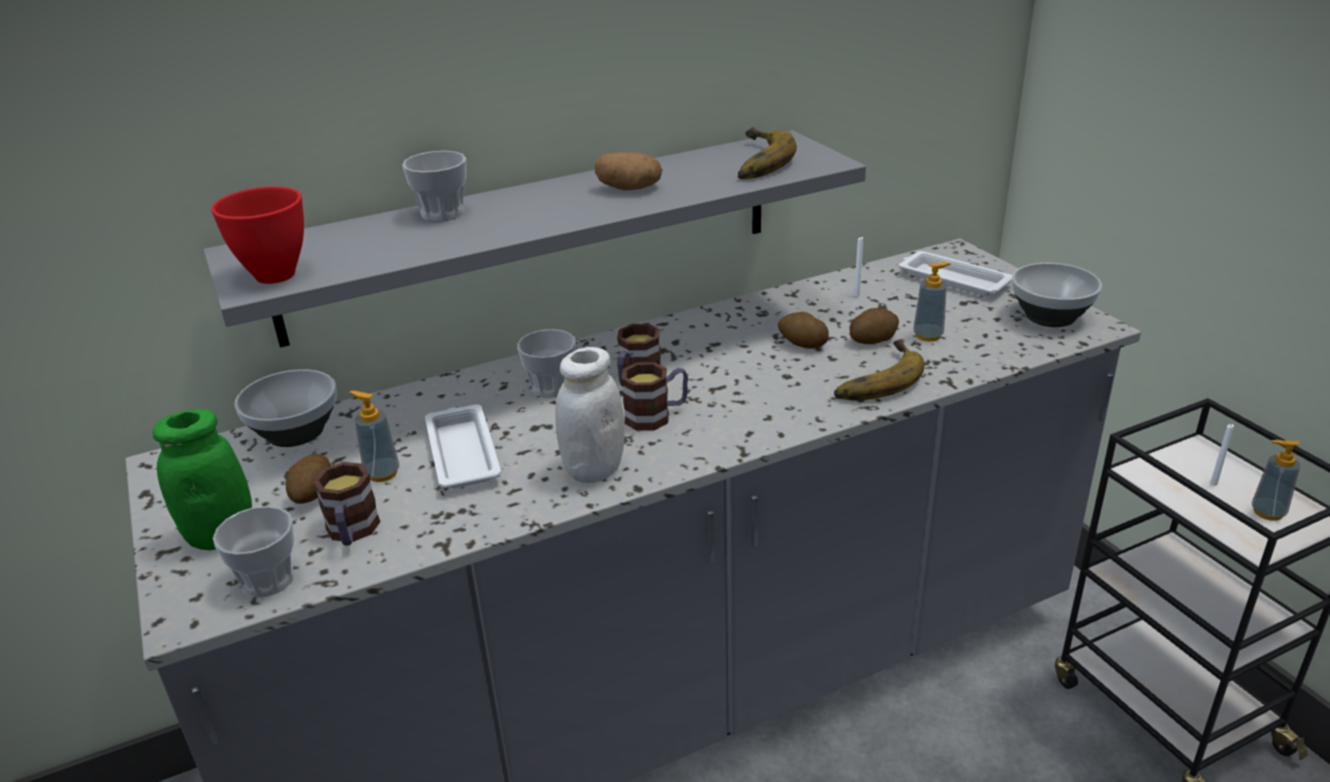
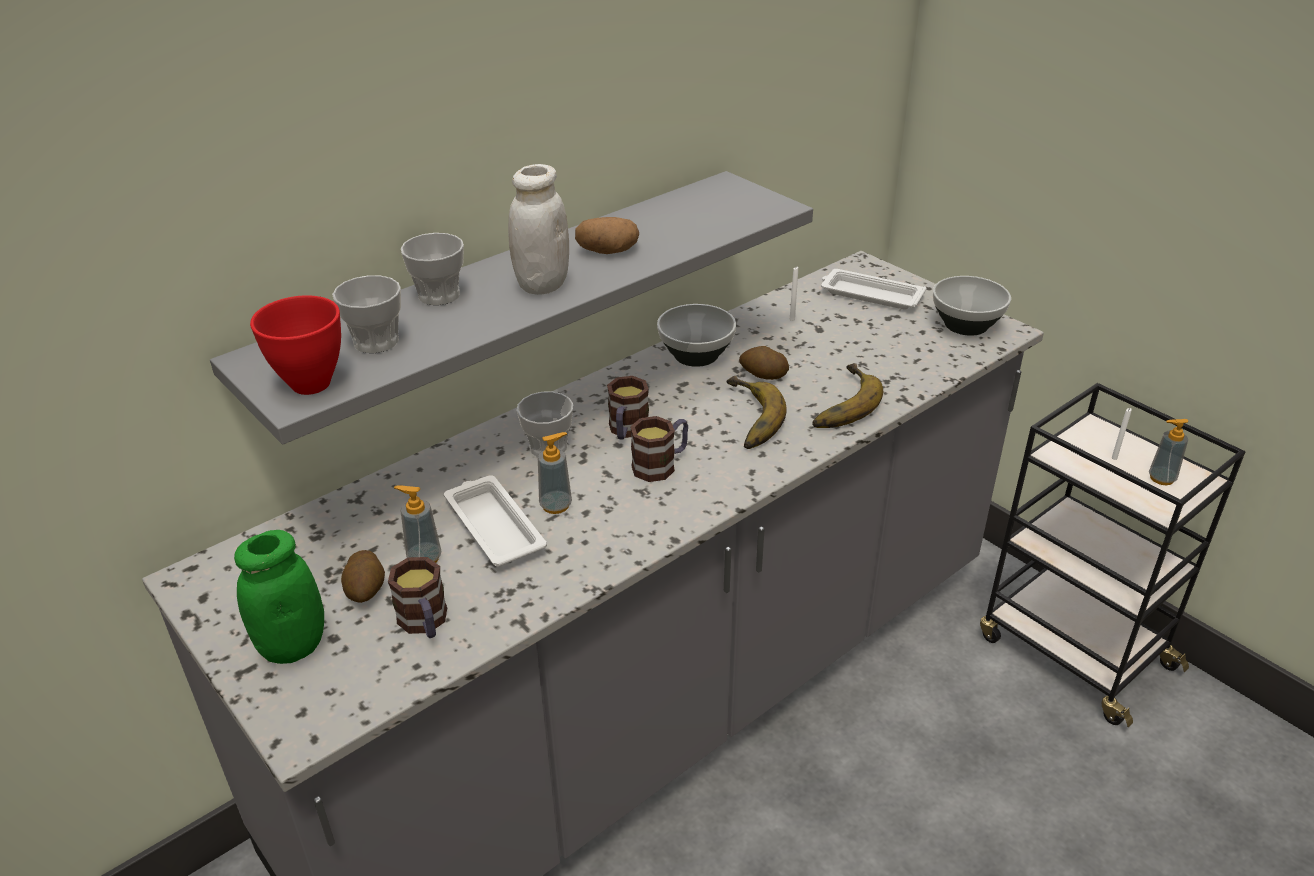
camera: 15 degrees left, 5 degrees up
cup [213,506,295,597] -> cup moved to [332,275,401,353]
bowl [235,369,337,447] -> bowl moved to [657,304,736,367]
white jar [555,347,624,483] -> white jar moved to [508,164,569,295]
banana [738,127,797,179] -> banana moved to [726,376,787,449]
potato [850,308,899,344] -> none
soap dispenser [913,262,951,342] -> soap dispenser moved to [538,432,572,514]

